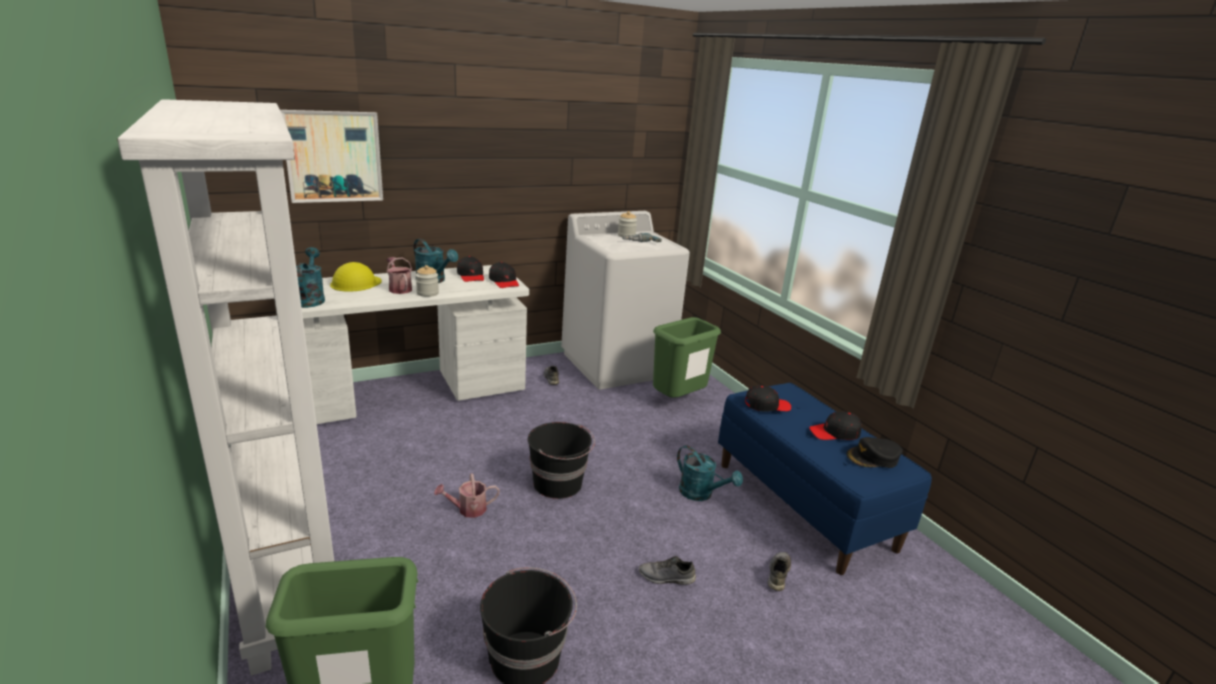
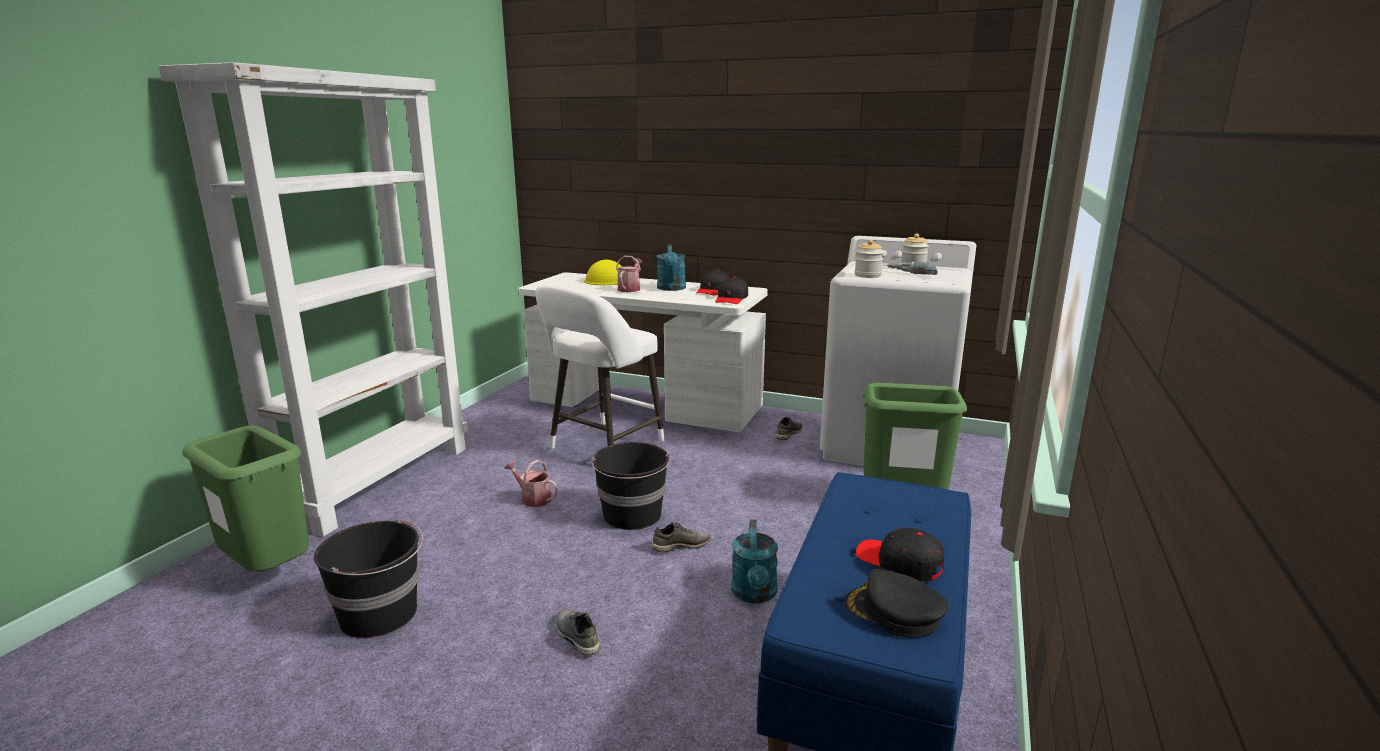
camera: 50 degrees right, 5 degrees down
picture [280,110,383,203] -> none
turquoise watering can [296,247,325,308] -> none
jar [416,265,439,297] -> jar moved to [855,240,884,278]
black cap [745,385,791,411] -> none
grey shoe [768,552,791,591] -> grey shoe moved to [651,522,711,553]
none -> white stool [535,285,665,449]

